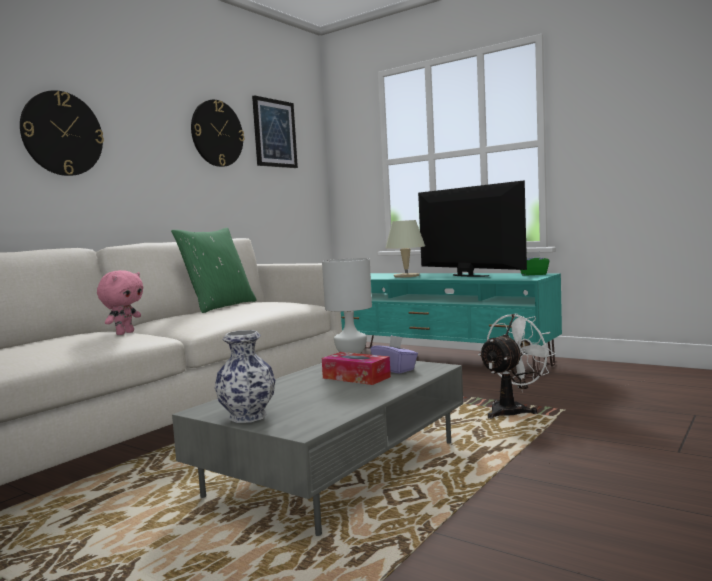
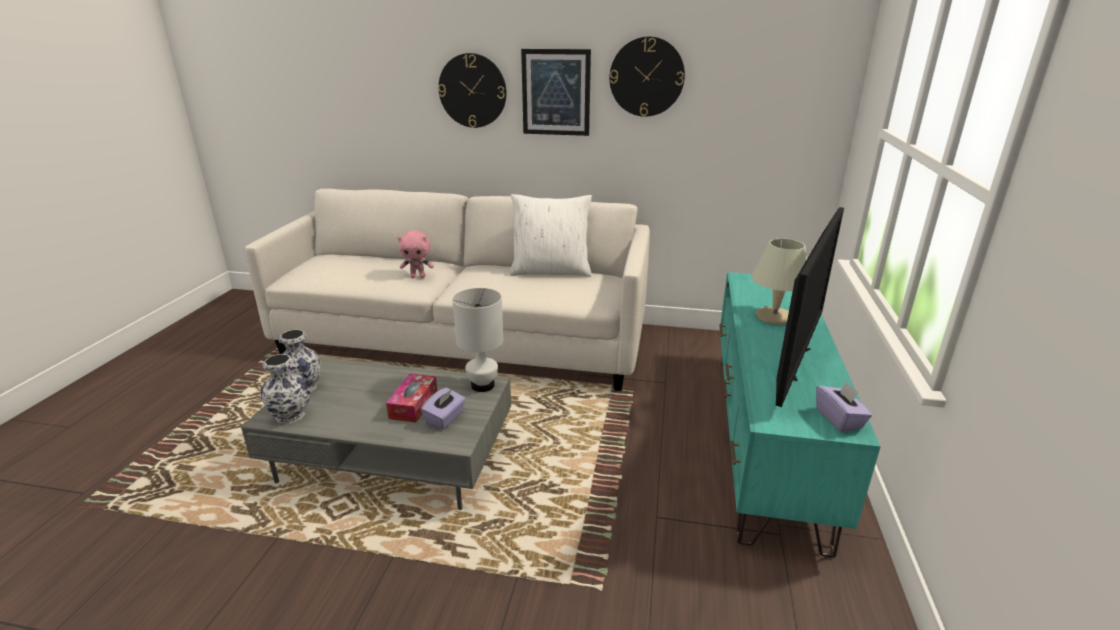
camera: 65 degrees right, 20 degrees up
green pillow [171,228,256,313] -> white pillow [510,194,592,277]
picture [252,95,298,168] -> picture moved to [521,49,591,136]
white fan [478,313,556,419] -> none
green tissue box [520,251,549,276] -> purple tissue box [816,381,872,432]
none -> vase [260,354,310,424]

